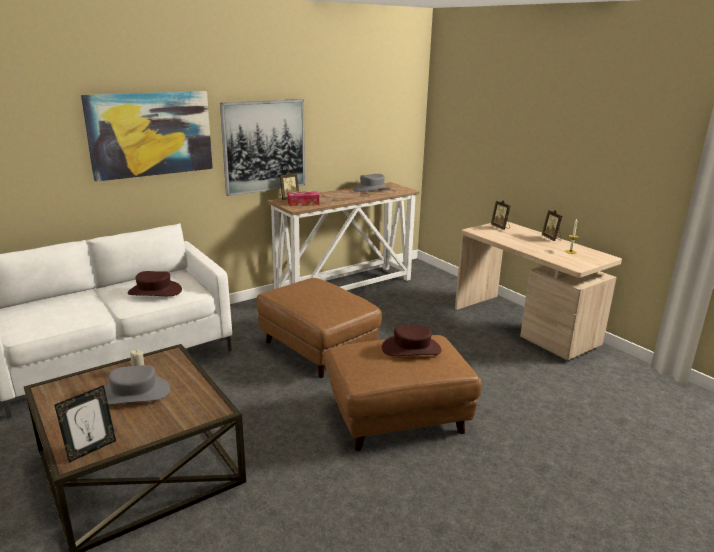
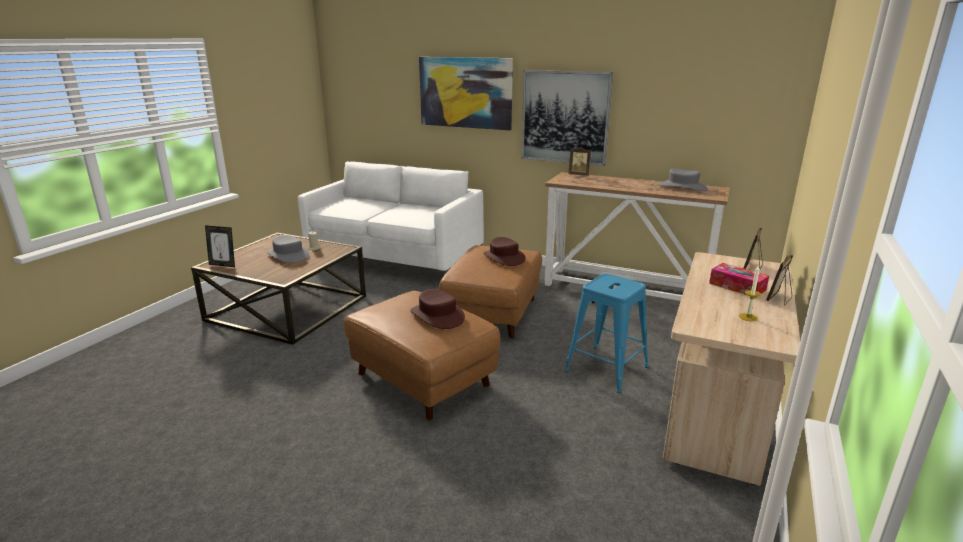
camera: 60 degrees right, 0 degrees up
brown hat [128,271,182,296] -> brown hat moved to [484,237,525,266]
tissue box [287,191,319,206] -> tissue box moved to [709,263,769,298]
none -> blue stool [564,274,648,393]

